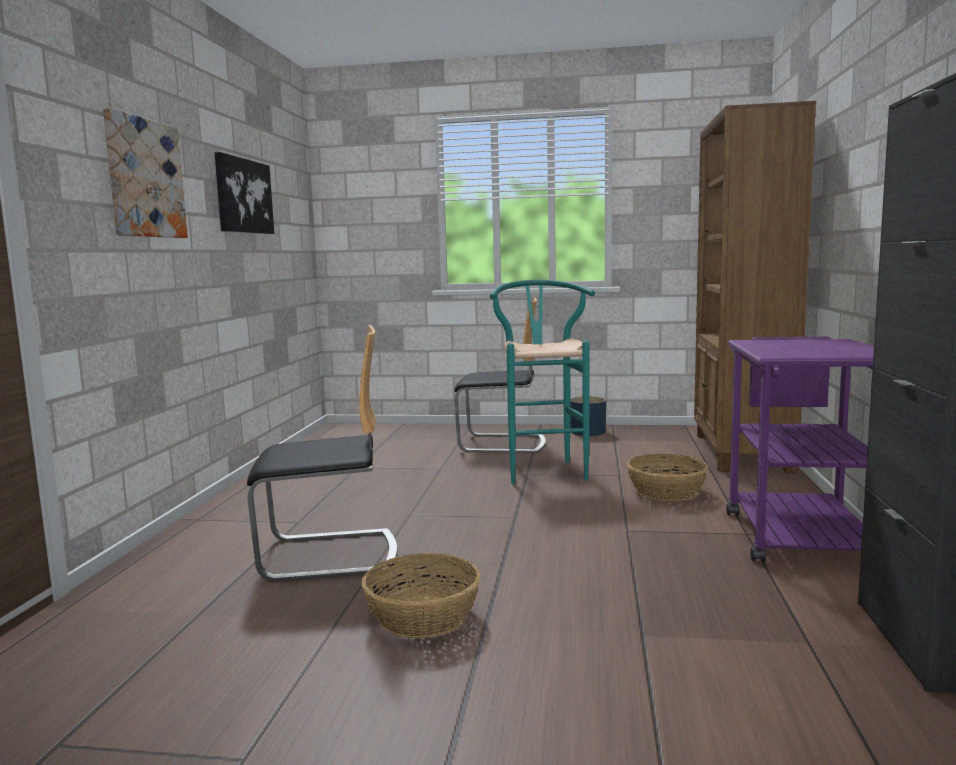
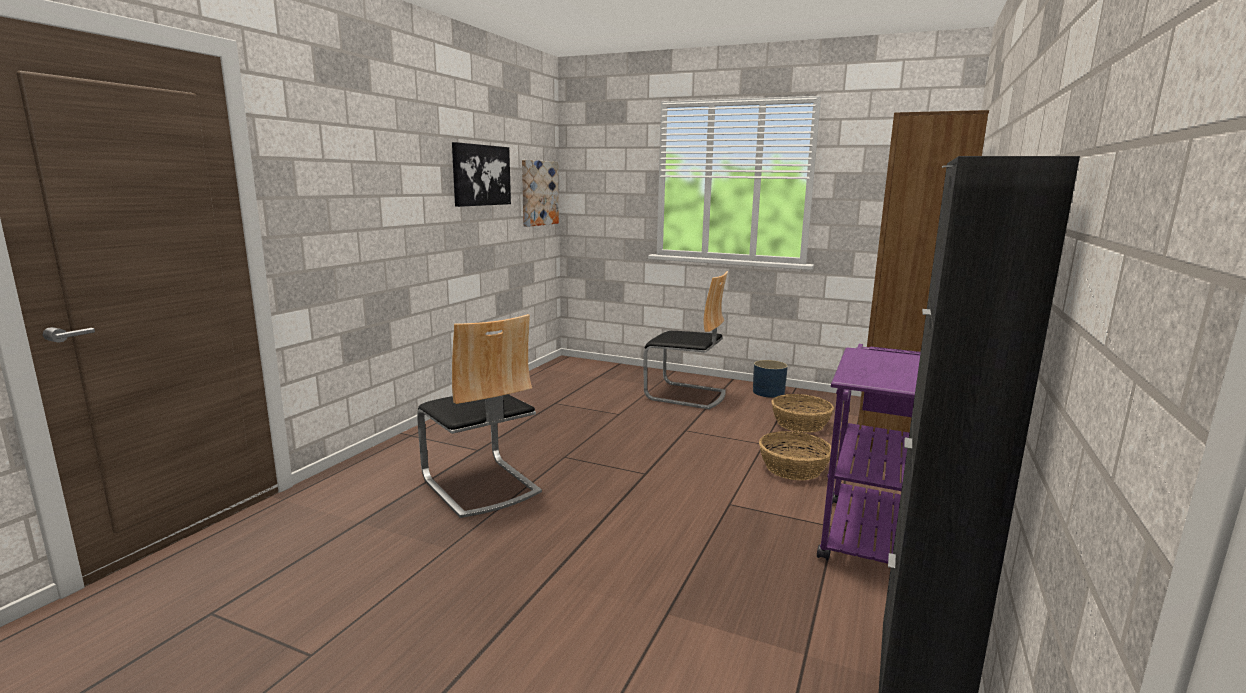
camera: 15 degrees right, 5 degrees up
picture [103,108,188,238] -> picture moved to [522,160,559,227]
chair [247,325,397,582] -> chair turned 45 degrees clockwise [417,314,542,518]
basket [361,553,481,638] -> basket moved to [771,394,834,433]
turquoise stool [490,280,595,484] -> none

